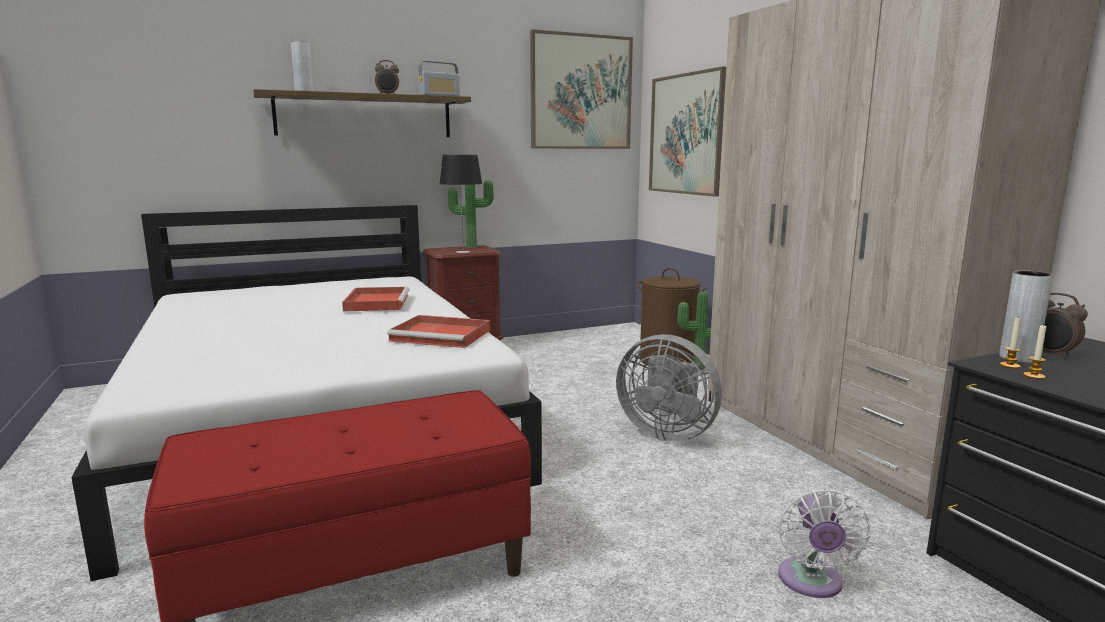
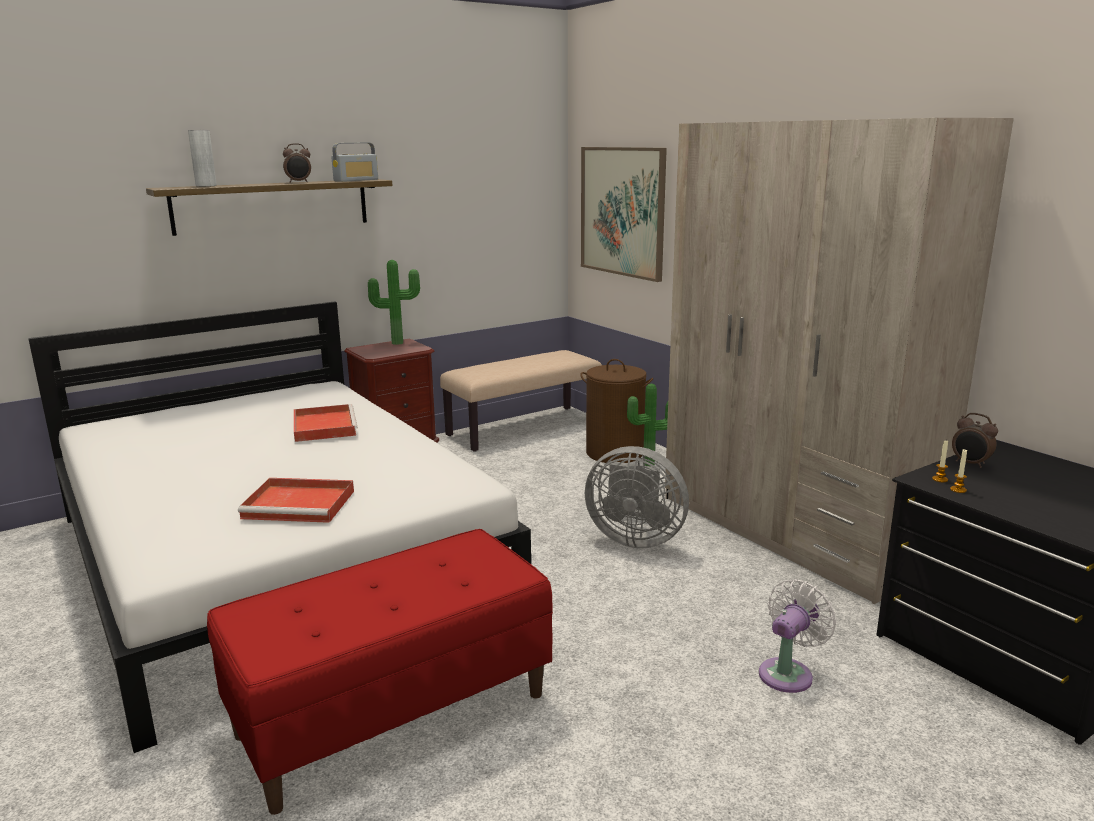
camera: 10 degrees left, 5 degrees up
red tray [387,315,490,348] -> red tray moved to [238,478,354,523]
table lamp [439,155,482,253] -> none
picture [530,29,633,149] -> none
white fan [778,489,870,598] -> white fan turned 135 degrees counterclockwise [759,579,836,693]
grey vase [1000,271,1053,363] -> none
none -> beige bench [440,350,602,452]

